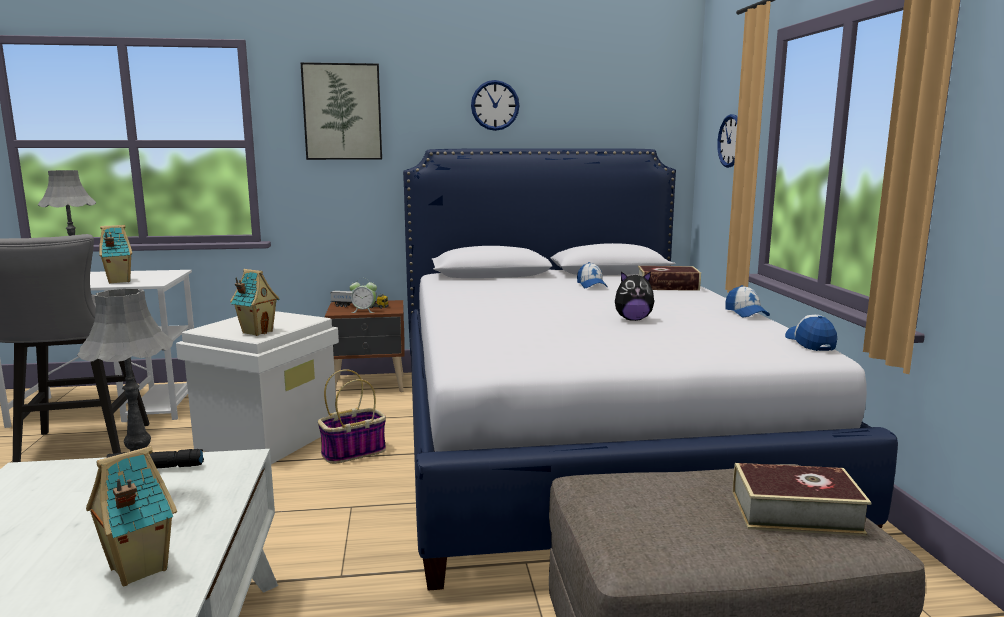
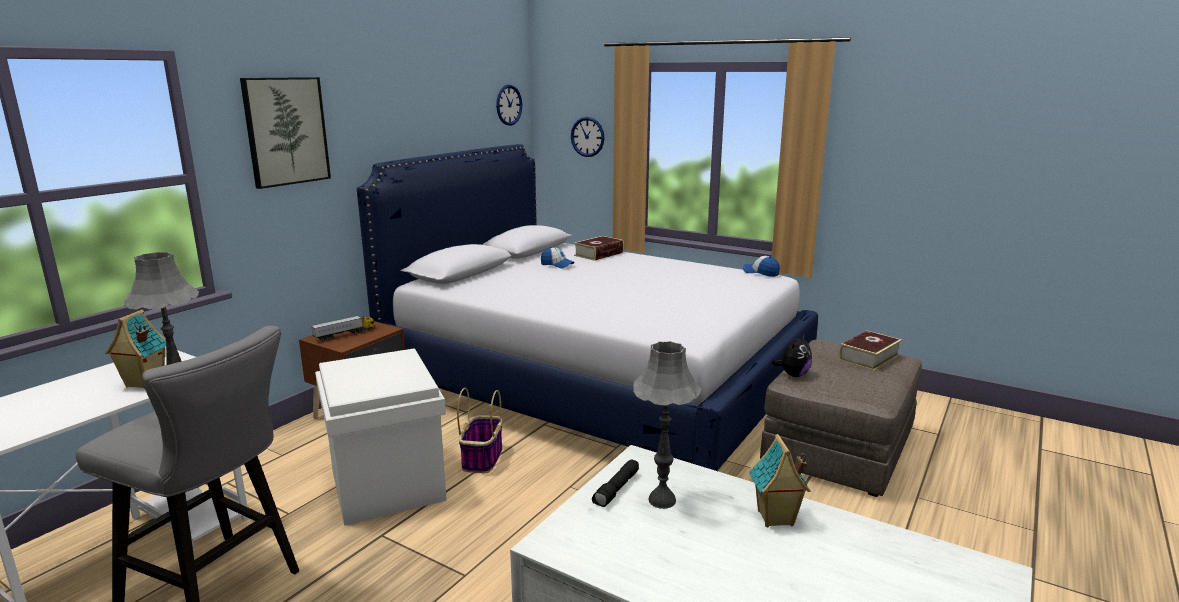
camera: 50 degrees left, 5 degrees up
toy house [230,269,280,336] -> none
alarm clock [349,278,377,313] -> none
wall clock [471,80,519,131] -> wall clock moved to [496,85,522,126]
plush toy [615,271,655,321] -> plush toy moved to [772,334,812,377]
cap [725,285,770,317] -> none

